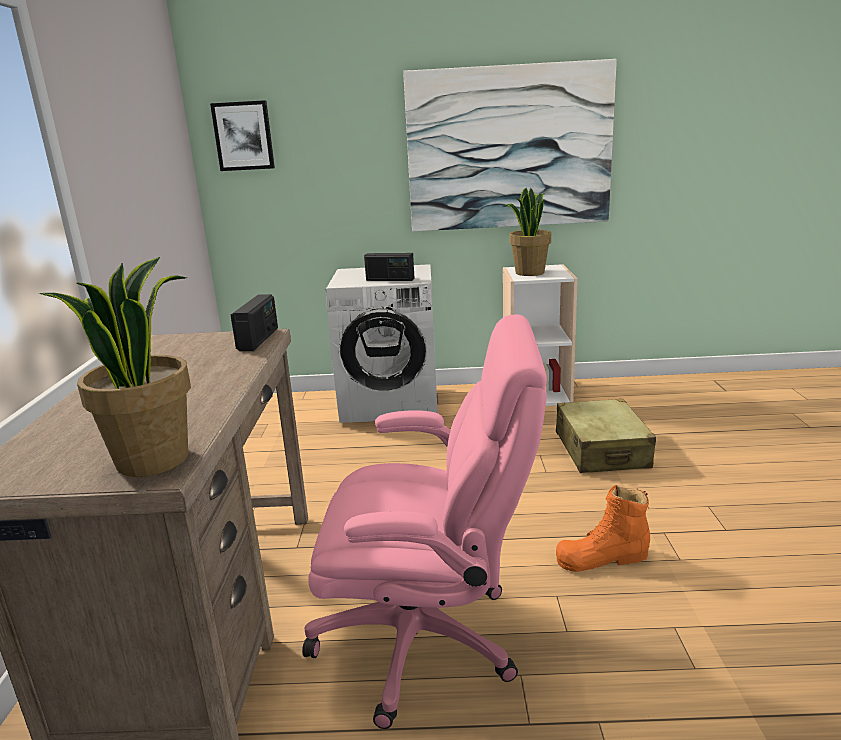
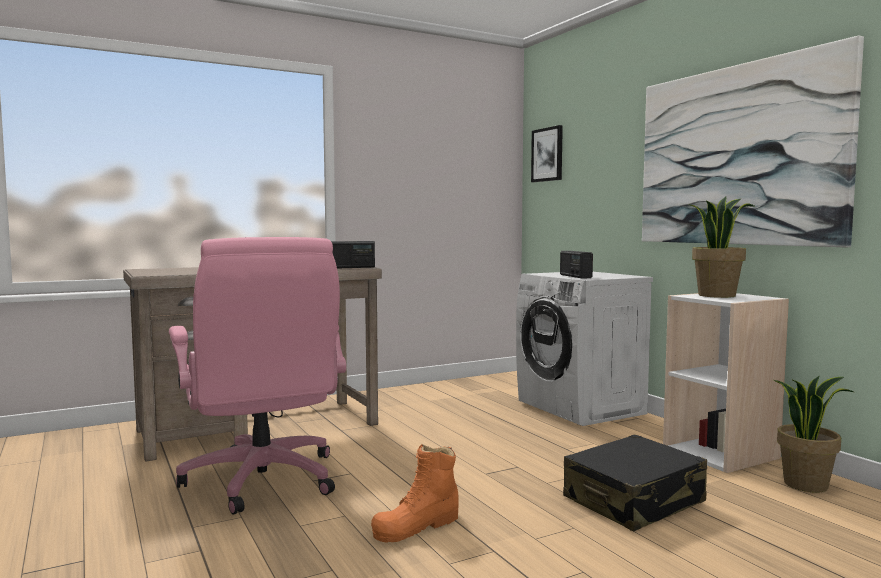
camera: 60 degrees right, 15 degrees down
potted plant [39,257,191,477] -> potted plant moved to [774,375,854,493]
beige suitcase [556,399,656,473] -> black suitcase [563,435,707,531]
orange boot [556,485,650,572] -> orange boot turned 90 degrees counterclockwise [371,444,459,543]

